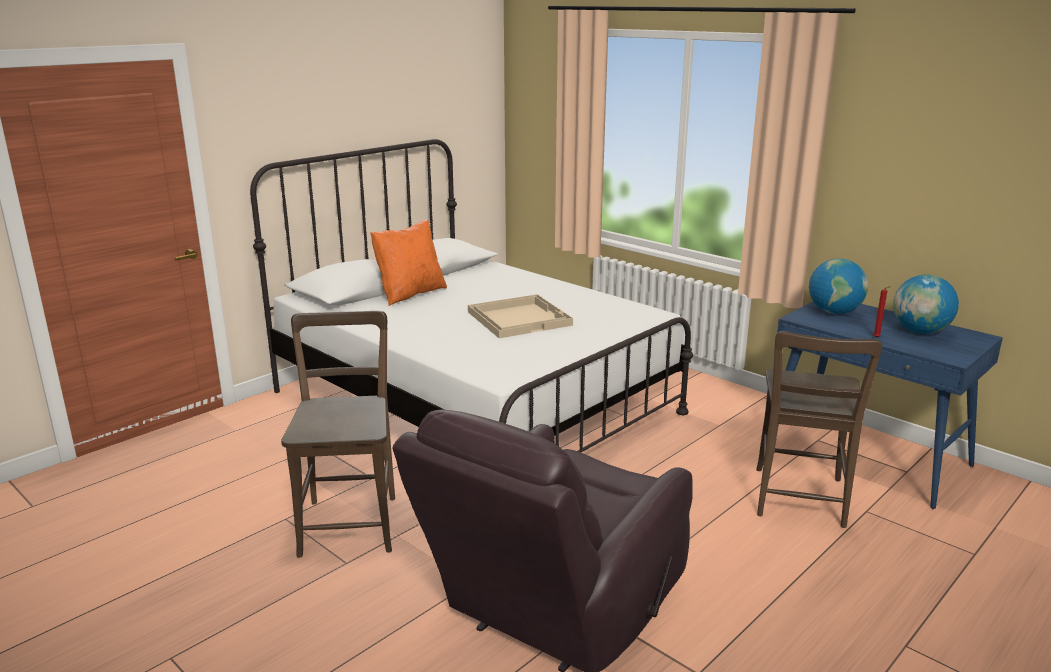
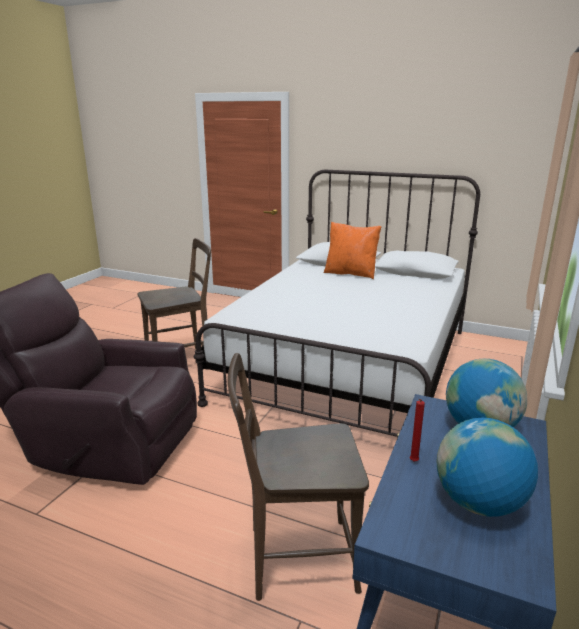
camera: 70 degrees right, 0 degrees up
beige tray [468,294,573,338] -> none

